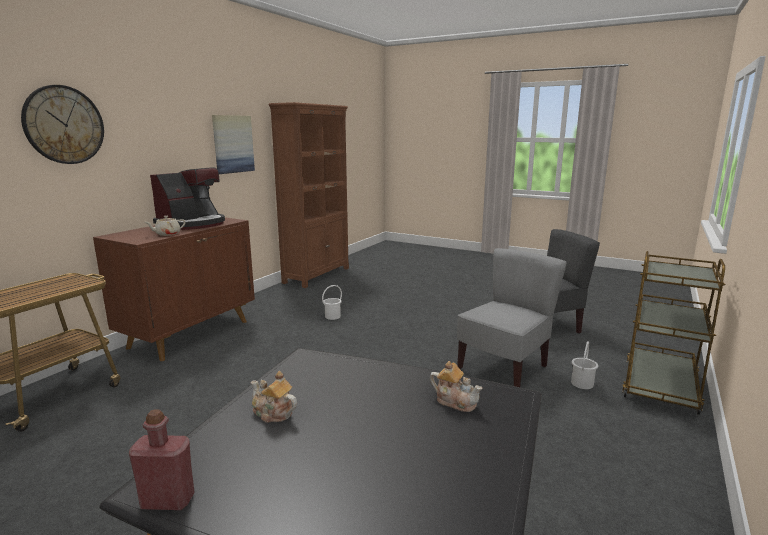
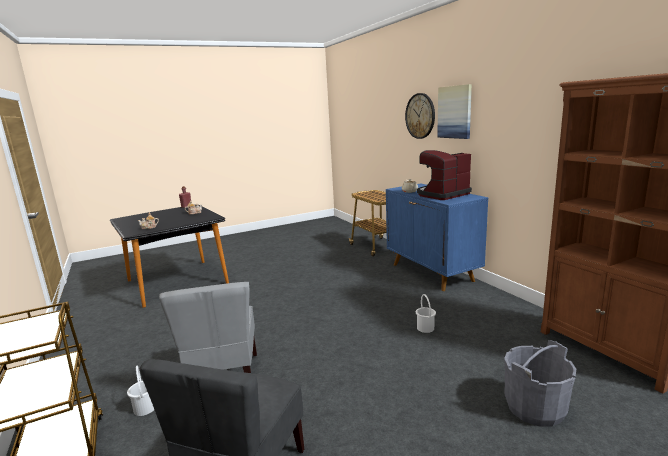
camera: 125 degrees right, 0 degrees up
brown cabinet [93,218,255,361] -> blue cabinet [386,184,488,291]
coffee machine [150,168,225,230] -> coffee machine turned 75 degrees clockwise [417,150,472,200]
picture [212,115,255,174] -> picture moved to [437,84,472,139]
none -> grey bucket [504,340,576,427]

